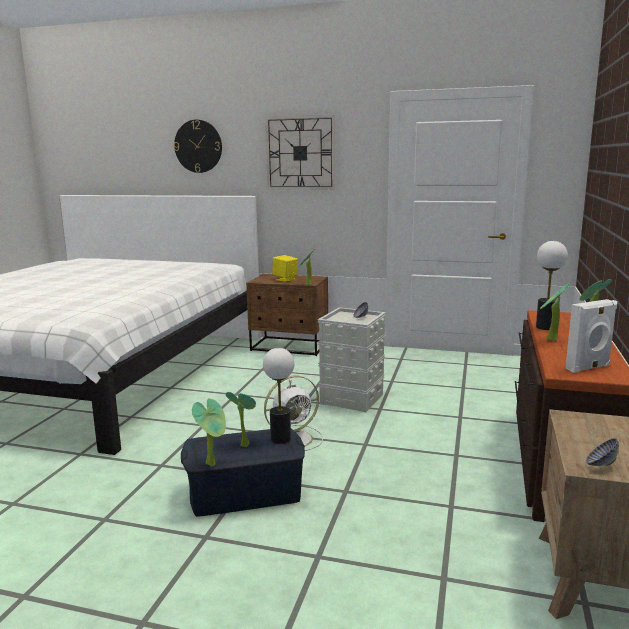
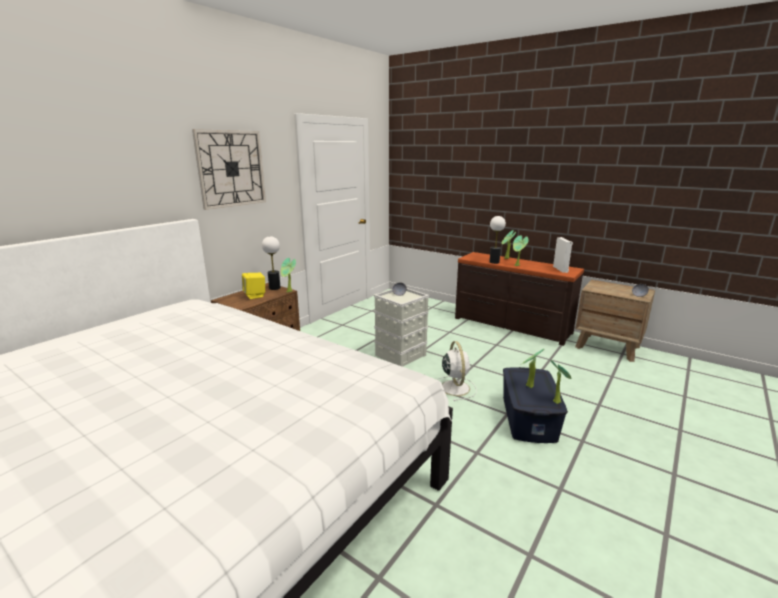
camera: 70 degrees left, 5 degrees up
wall clock [174,120,222,173] -> none
table lamp [263,348,294,444] -> table lamp moved to [262,236,281,290]

